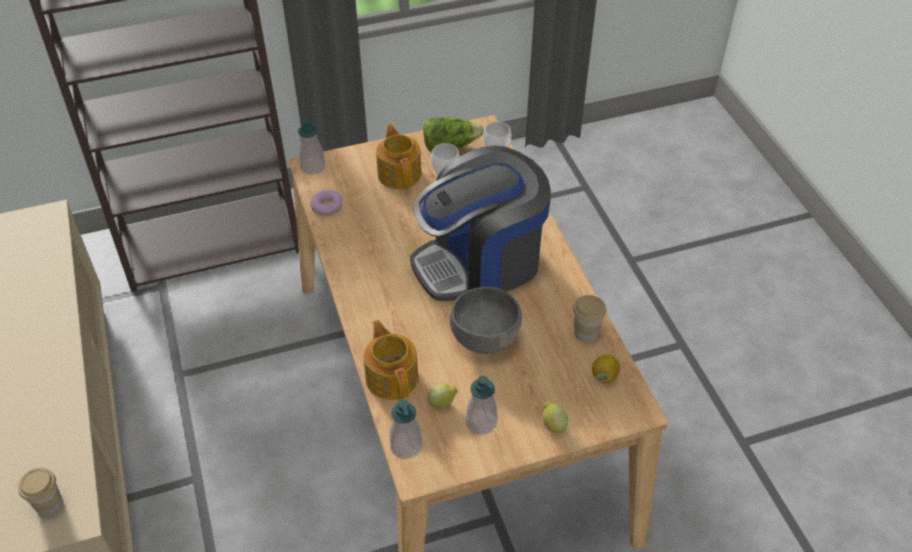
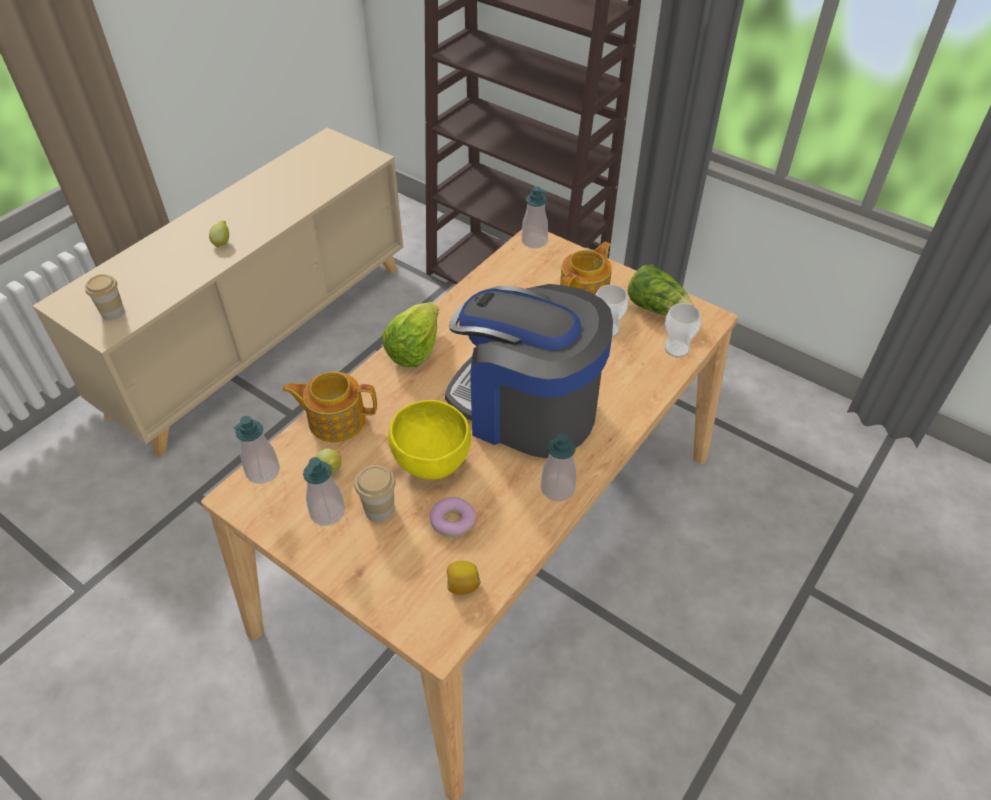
camera: 55 degrees right, 0 degrees up
donut [310,190,343,216] -> donut moved to [429,497,476,538]
teapot [364,320,418,400] -> teapot turned 120 degrees counterclockwise [282,372,377,442]
grey bowl [450,287,522,354] -> yellow bowl [388,400,471,480]
lemon [543,401,568,433] -> lemon moved to [209,220,229,248]
cup [573,295,606,343] -> cup moved to [354,465,396,522]
none -> lettuce [382,302,439,367]
none -> soap dispenser [541,433,576,501]

